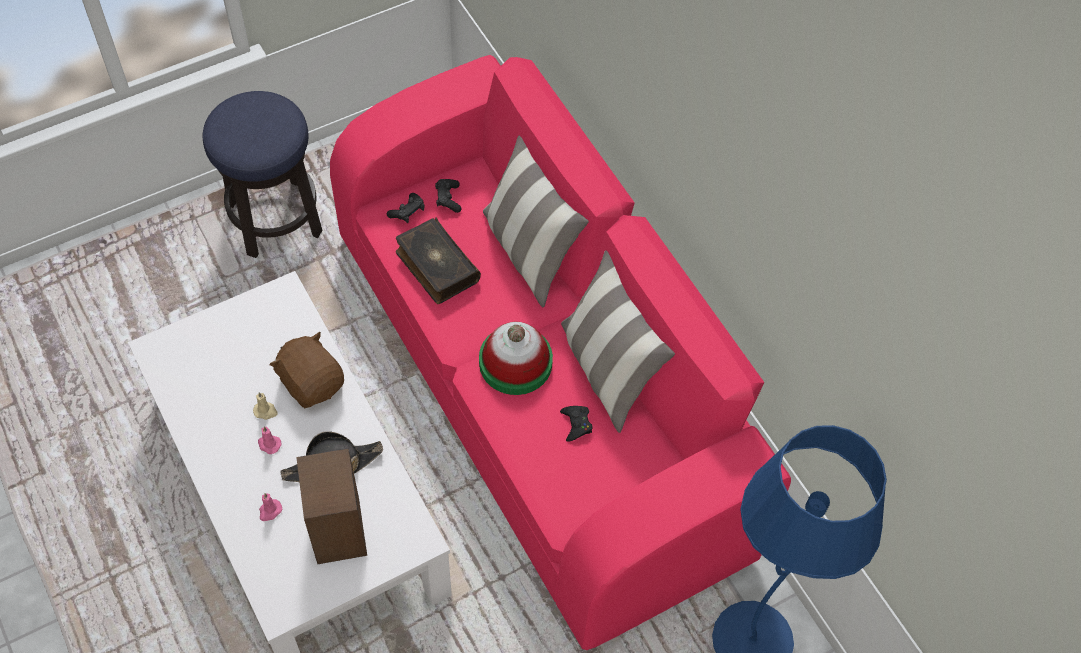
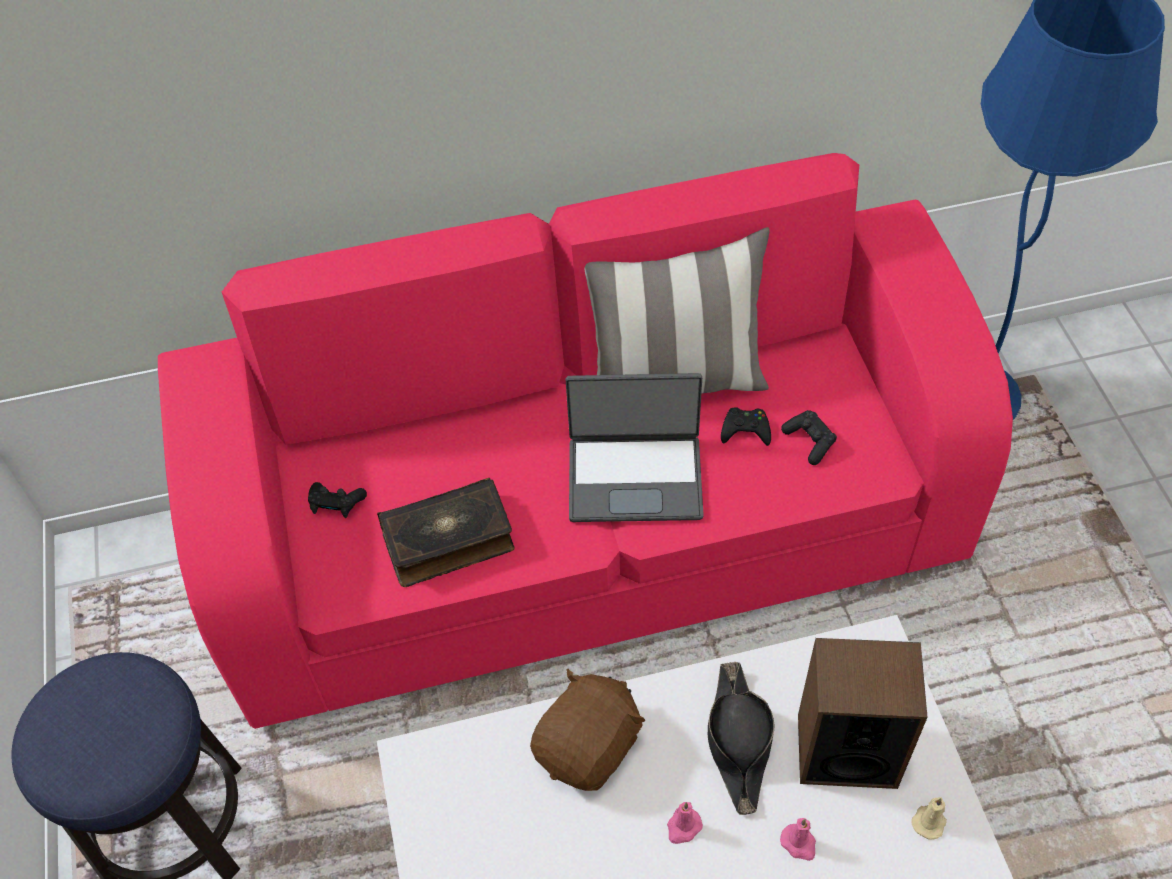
camera: 70 degrees left, 5 degrees down
beige candle [253,392,278,420] -> beige candle moved to [911,797,947,840]
brown plush toy [270,332,344,408] -> brown plush toy turned 150 degrees clockwise [530,669,645,791]
black game controller [387,193,425,223] -> black game controller moved to [781,410,837,465]
hat [479,322,553,395] -> laptop [566,373,704,522]
pillow [483,136,589,308] -> none

